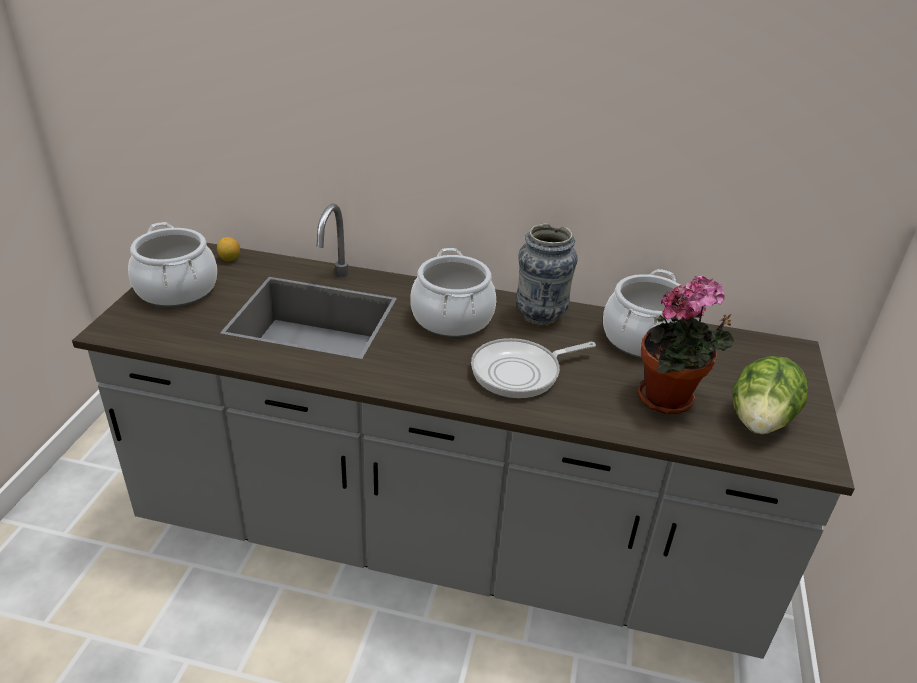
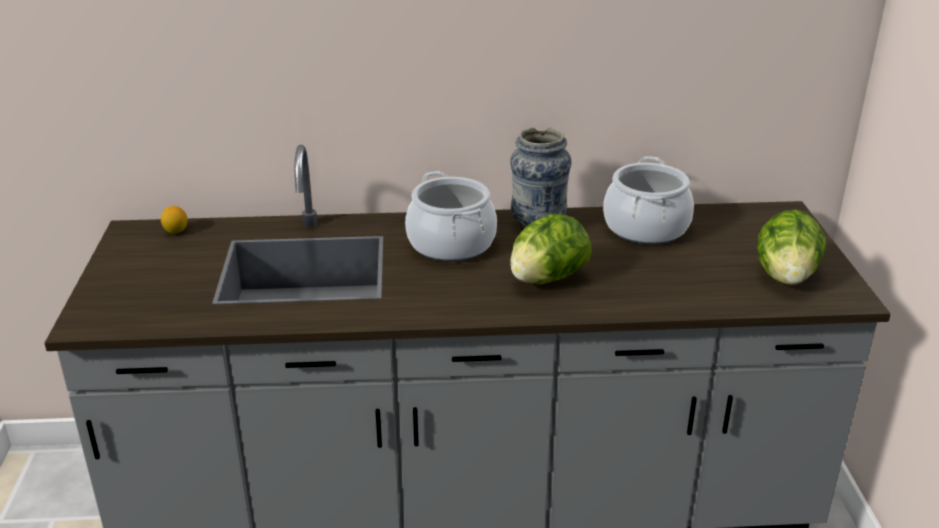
camera: 15 degrees left, 5 degrees down
cooking pot [128,222,217,307] -> none
frying pan [471,338,596,398] -> lettuce [510,214,592,284]
potted plant [638,276,734,414] -> none

